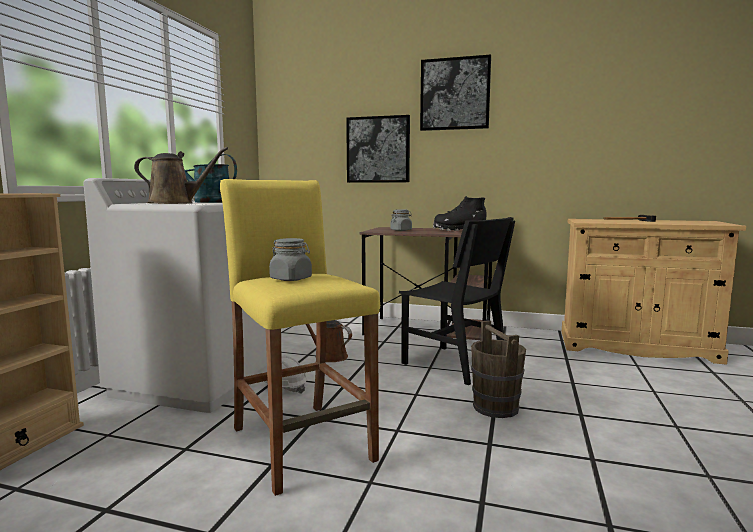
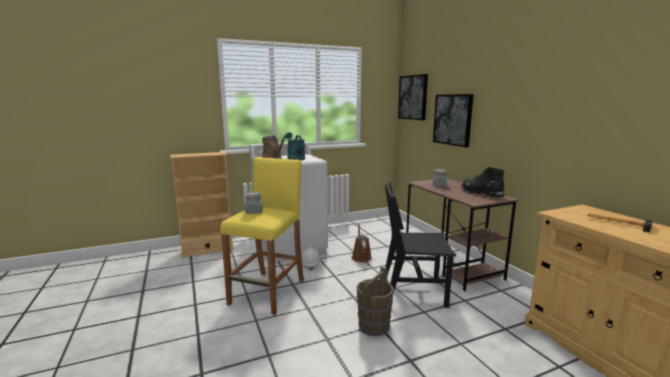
camera: 50 degrees right, 5 degrees up
black chair [399,217,515,385] -> black chair turned 90 degrees clockwise [385,182,456,308]
picture [420,54,491,131] -> picture moved to [398,74,428,120]

